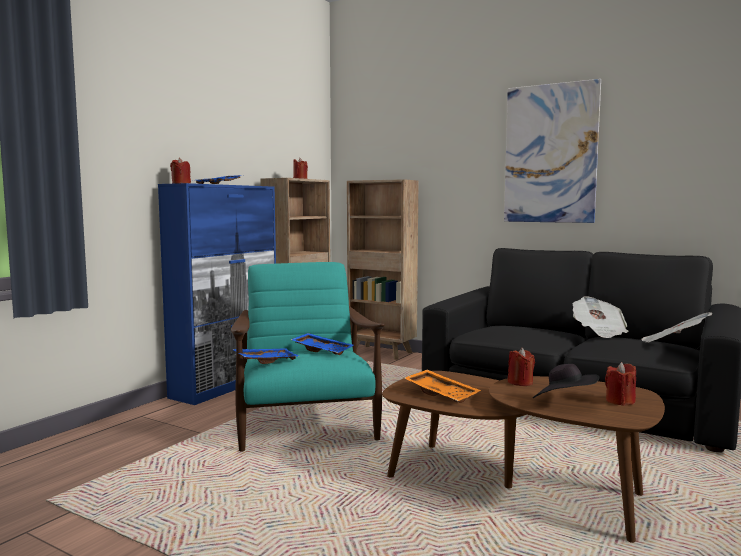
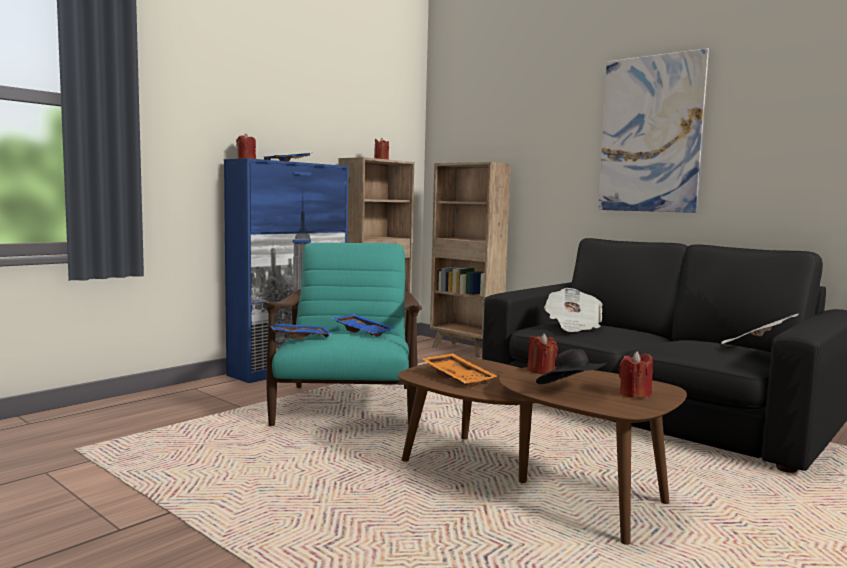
camera: 10 degrees right, 0 degrees up
newspaper [573,296,629,338] -> newspaper moved to [544,288,603,332]

